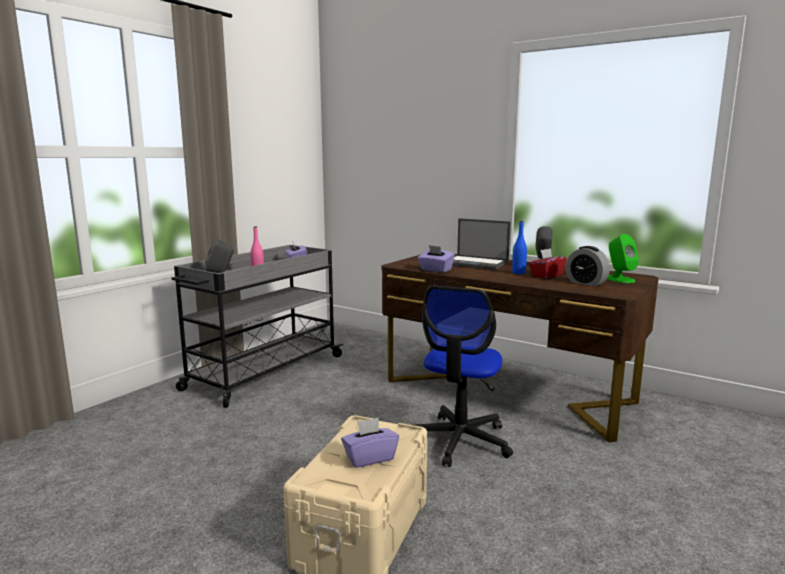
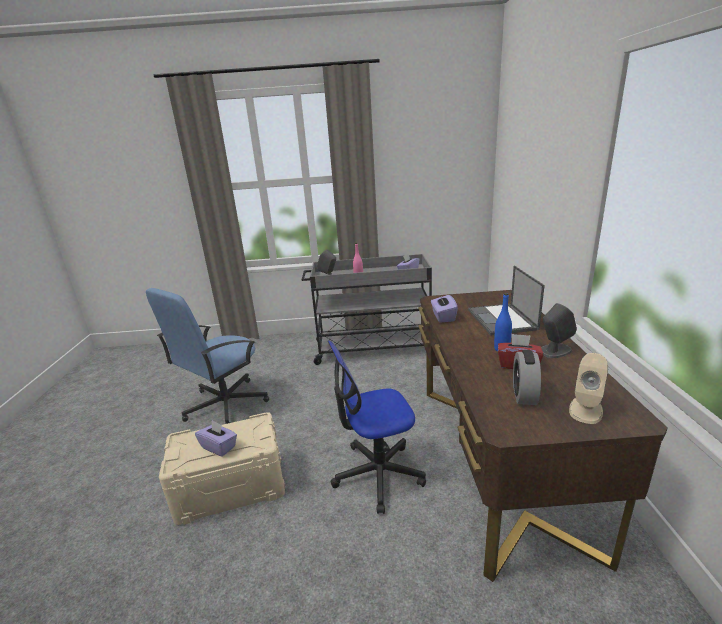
camera: 55 degrees right, 10 degrees up
green speaker [607,234,639,283] -> beige speaker [569,353,608,424]
none -> blue office chair [146,288,269,424]

